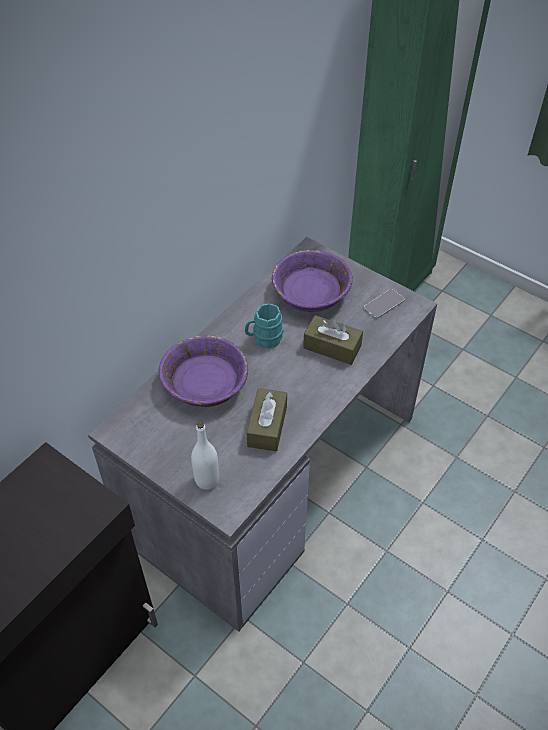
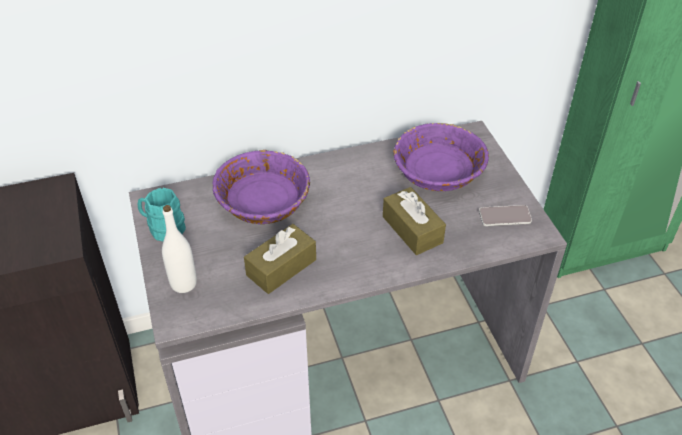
camera: 35 degrees right, 5 degrees down
turquoise mug [245,303,283,349] -> turquoise mug moved to [137,188,186,241]

